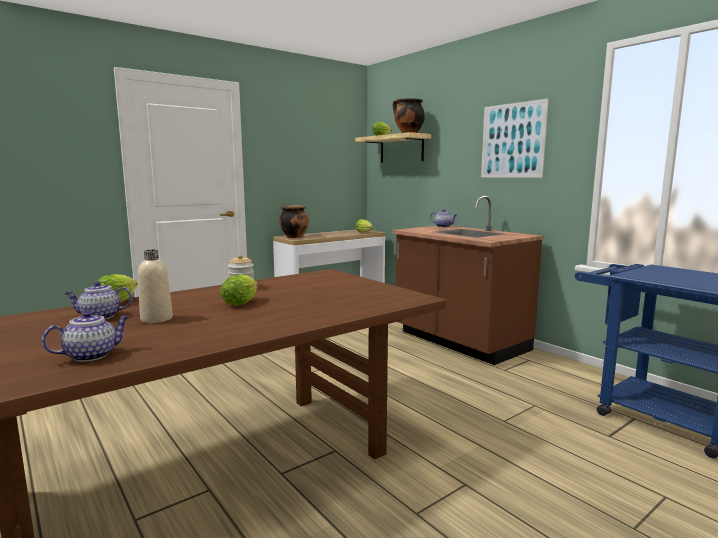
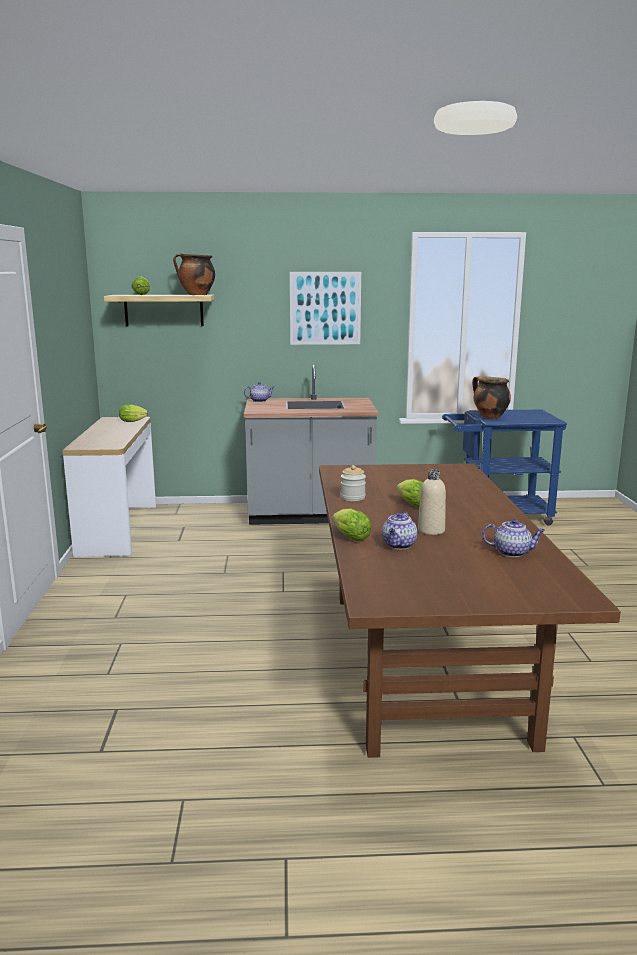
camera: 55 degrees left, 5 degrees up
teapot [42,311,130,362] -> teapot turned 105 degrees clockwise [482,519,545,557]
cooking pot [279,205,309,238] -> cooking pot moved to [472,376,511,419]
brown counter [392,195,544,365] -> grey counter [244,365,379,525]

